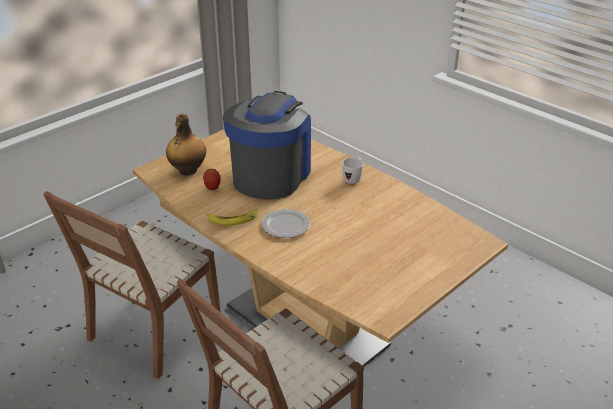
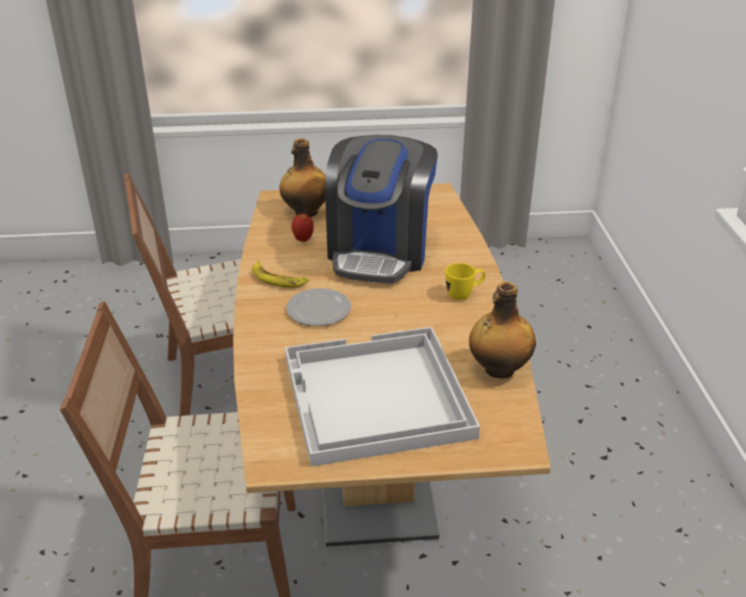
camera: 40 degrees right, 0 degrees up
coffee machine [223,91,311,199] -> coffee machine turned 135 degrees clockwise [325,135,438,284]
white mug [342,158,363,184] -> yellow mug [445,263,485,300]
none -> white tray [285,327,480,467]
none -> bottle [469,281,536,378]

